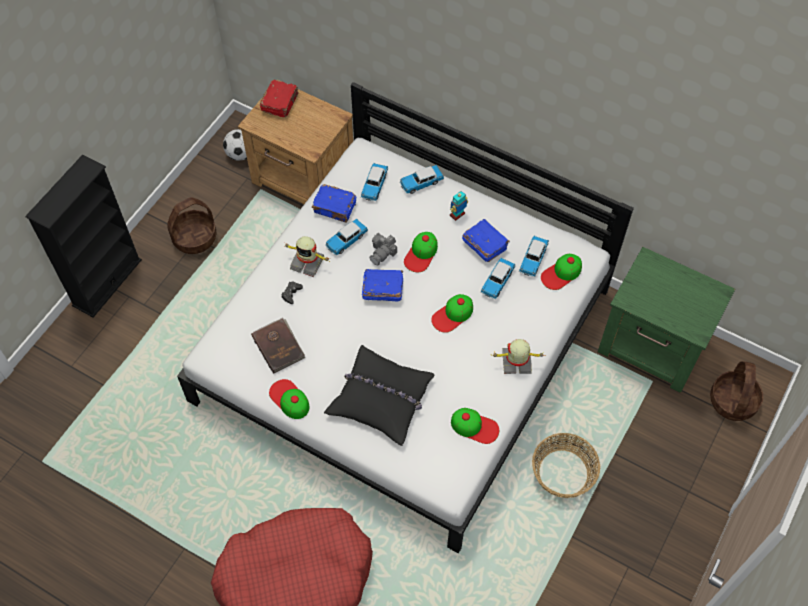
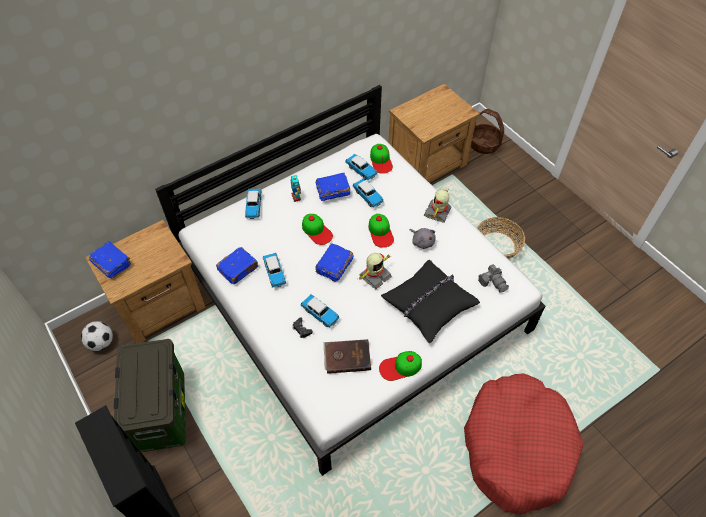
camera: 65 degrees left, 5 degrees down
basket [167,198,216,254] -> storage box [114,339,186,452]
red book [260,80,299,117] -> blue book [89,241,131,278]
toy robot [283,236,331,277] -> toy robot moved to [359,253,392,289]
toy car [361,163,388,201] -> toy car moved to [301,294,339,328]
camera [370,233,397,265] -> camera moved to [478,264,509,293]
cap [451,408,499,444] -> none
green nightstand [598,247,735,393] -> brown nightstand [388,84,480,182]
none -> grey plush toy [409,228,435,249]

